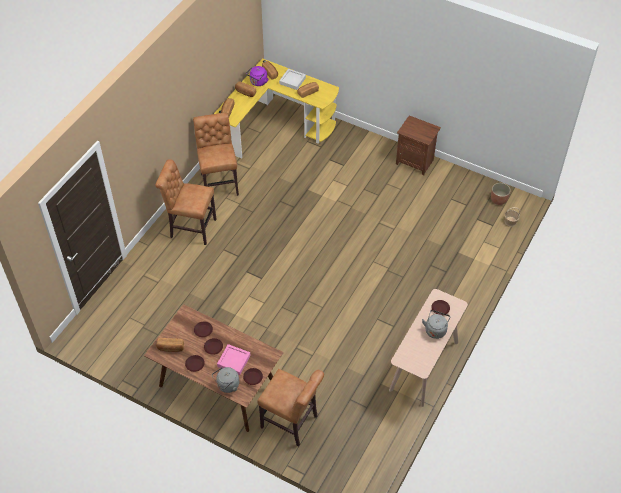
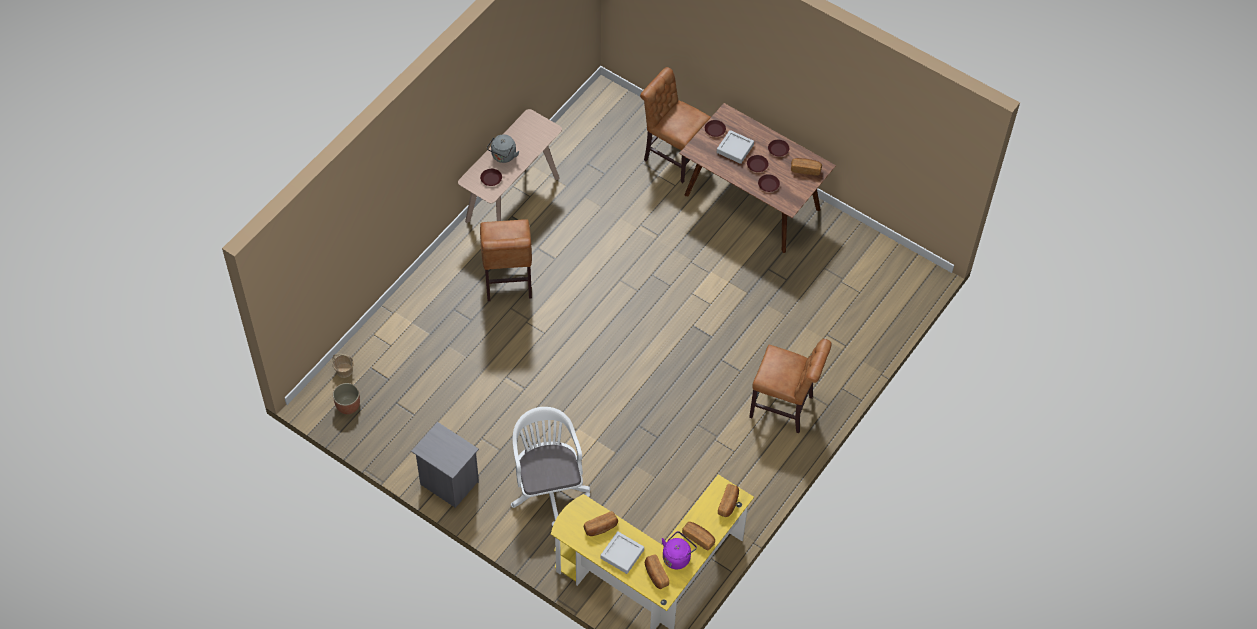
camera: 175 degrees left, 5 degrees up
brown chair [193,113,239,196] -> brown chair moved to [480,219,532,301]
grey kettle [212,367,239,393] -> none
pink tray [217,344,251,375] -> grey tray [717,130,754,164]
brown nightstand [396,115,441,175] -> grey nightstand [411,422,479,508]
none -> white office chair [511,407,590,526]

